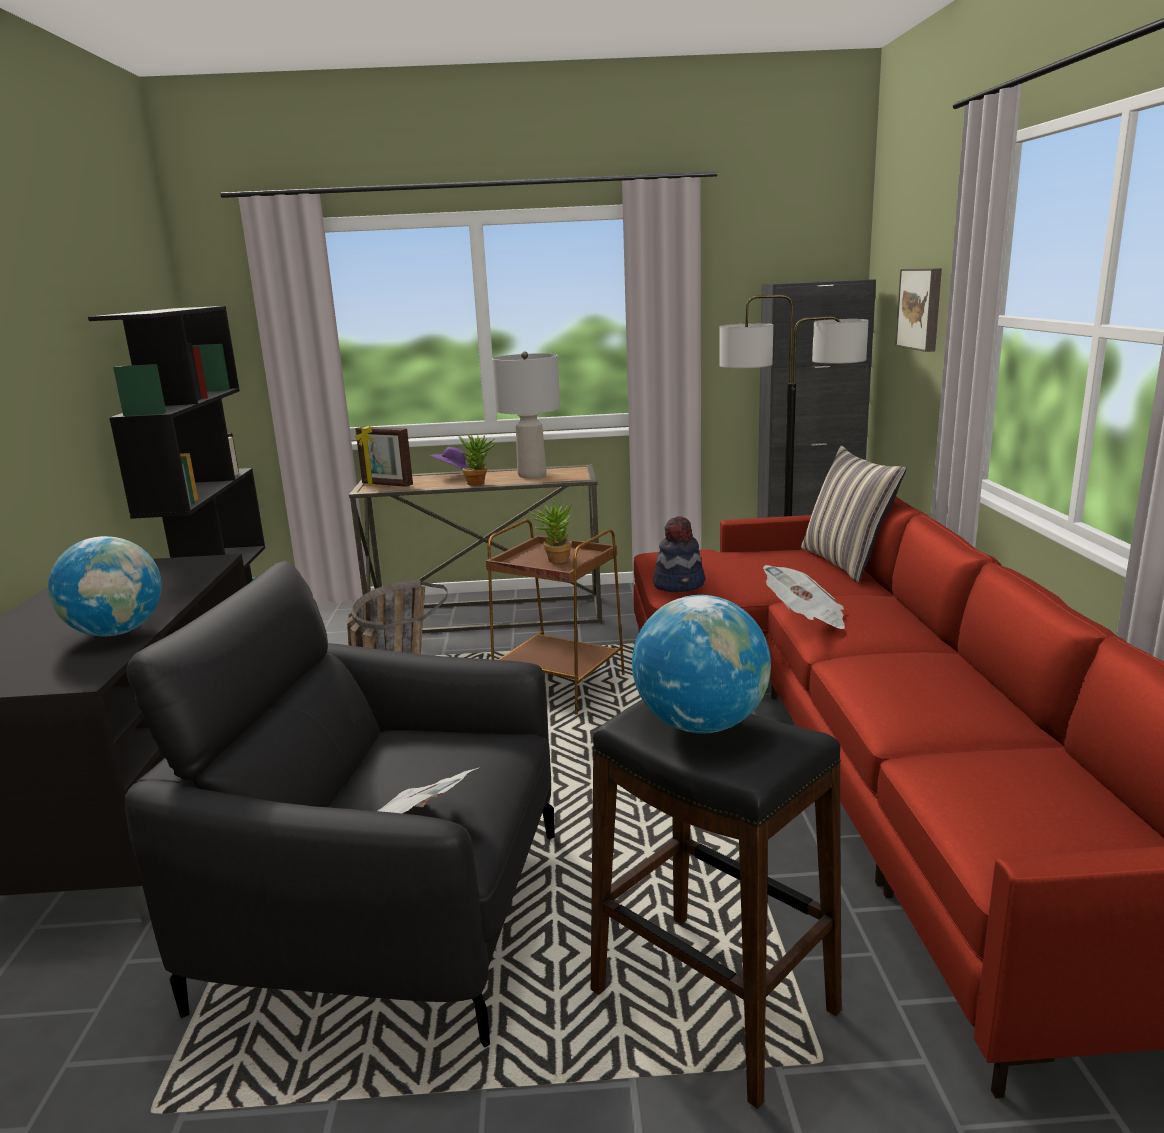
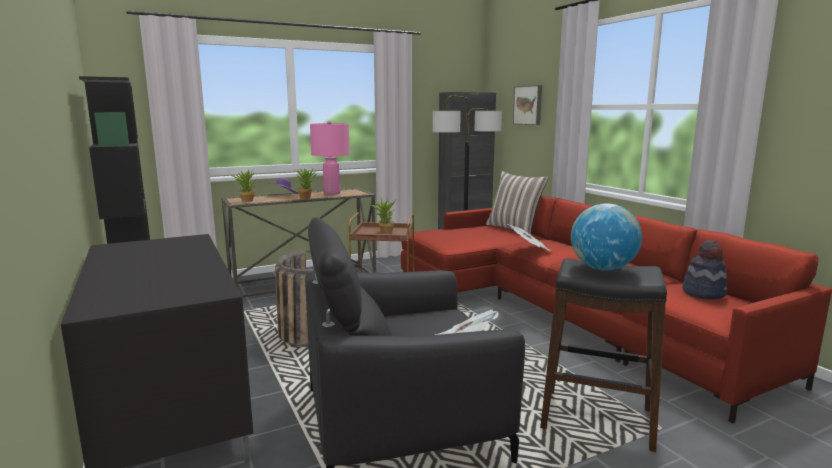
camera: 25 degrees left, 5 degrees down
globe [48,536,162,637] -> none
picture frame [355,427,413,487] -> potted plant [233,170,257,202]
grey table lamp [492,351,560,478] -> pink table lamp [310,121,350,195]
hat [653,516,705,592] -> hat moved to [683,240,727,299]

